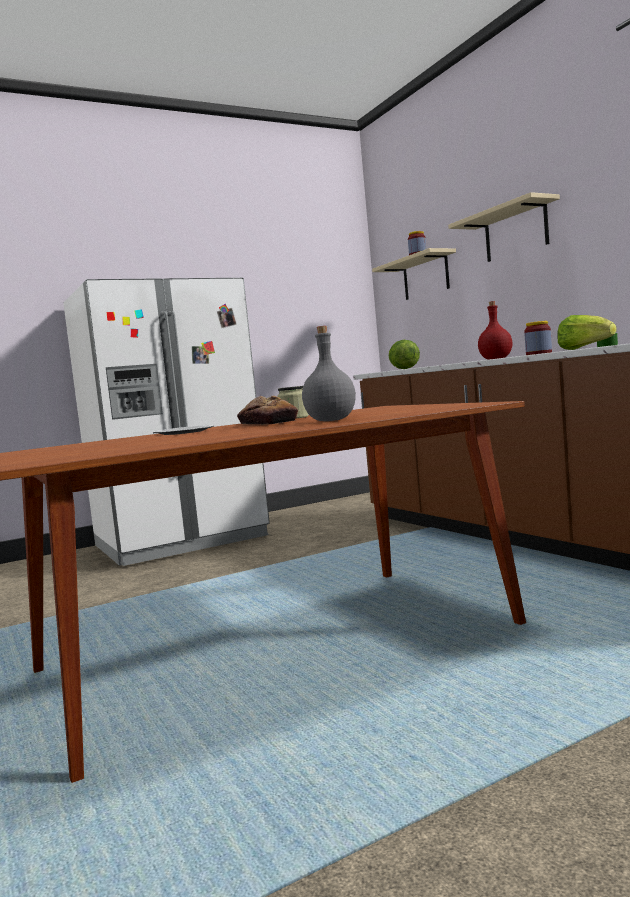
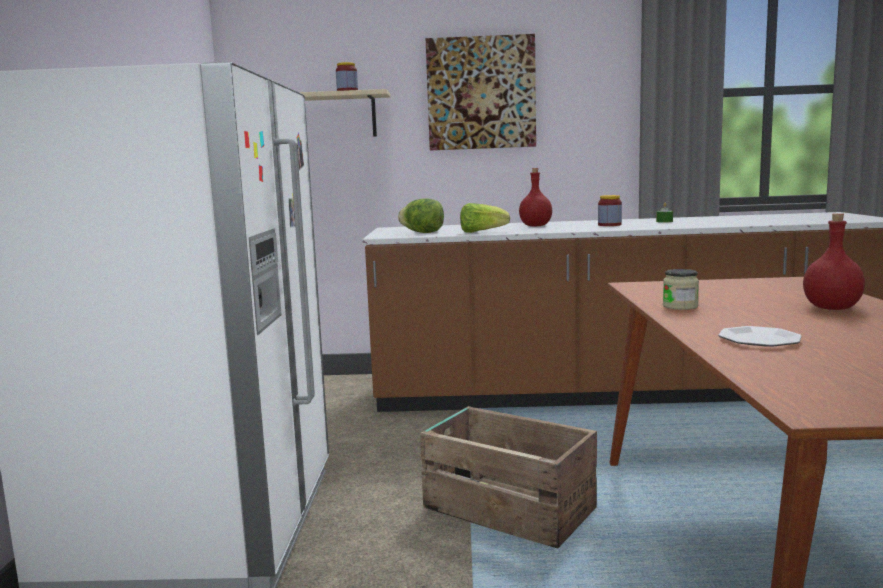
camera: 60 degrees left, 5 degrees up
bread [237,396,298,425] -> none
grey bottle [302,326,356,421] -> red bottle [803,213,865,310]
beige shelf [448,192,560,262] -> picture [426,34,536,150]
lettuce [558,315,617,350] -> lettuce moved to [460,203,510,233]
none -> crate [420,406,597,549]

